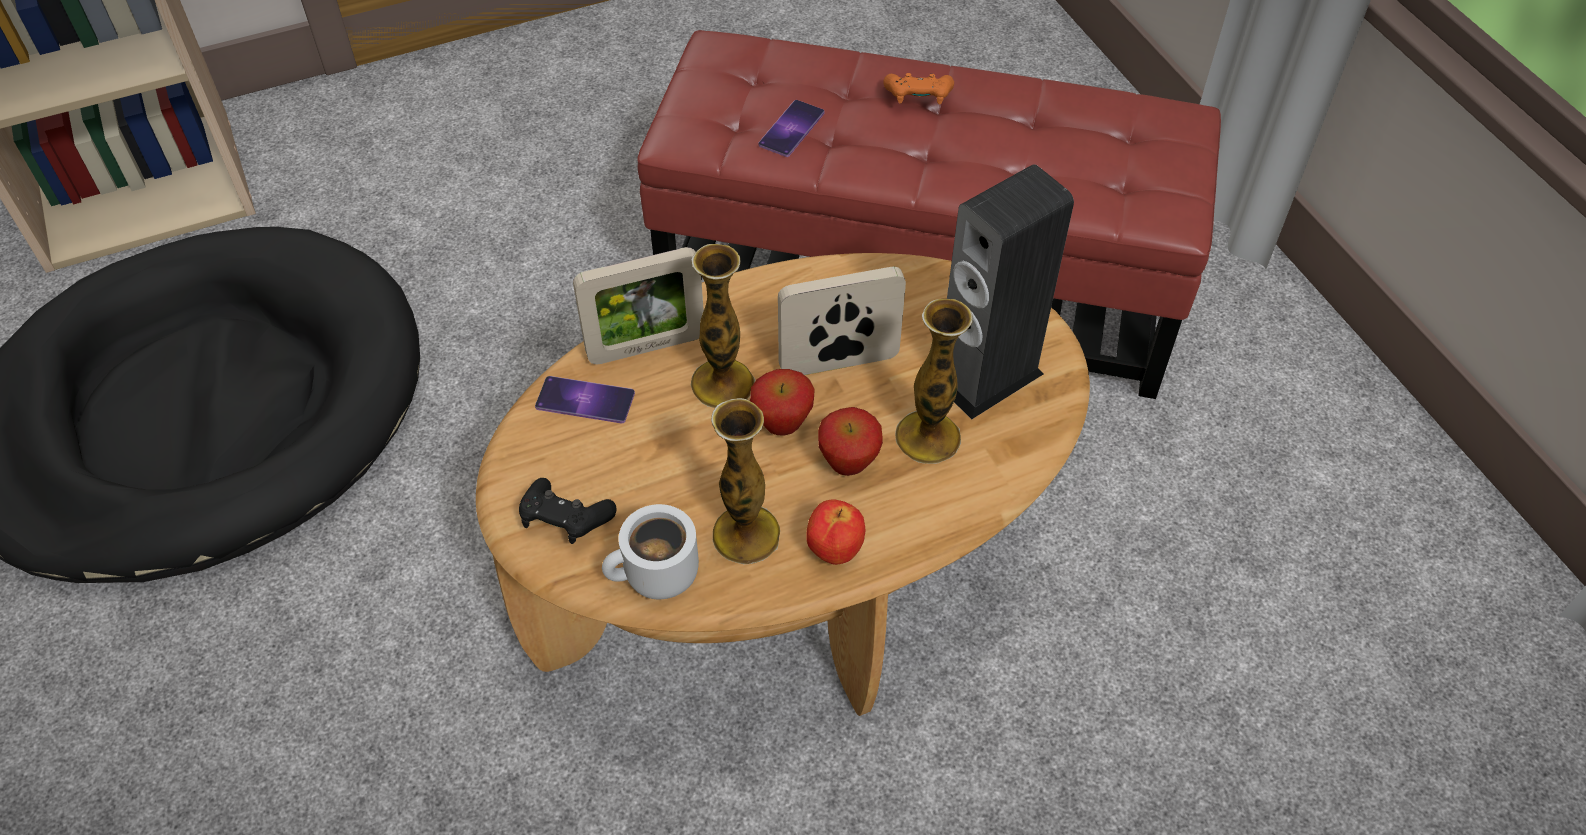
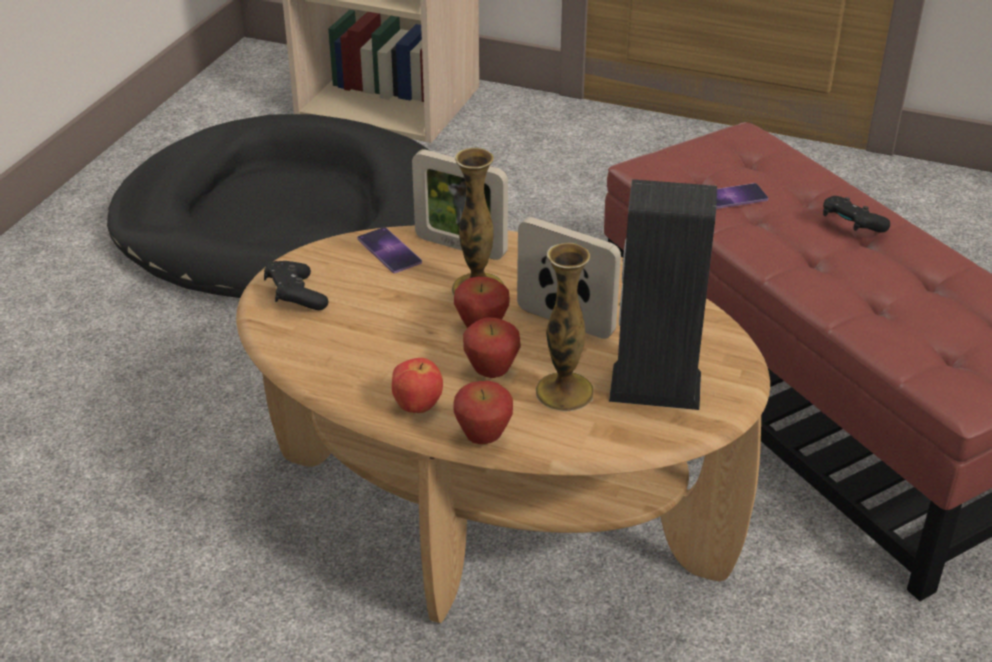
camera: 45 degrees right, 15 degrees down
white mug [602,504,699,599] -> none
vase [711,398,780,564] -> none
orange game controller [883,73,954,104] -> black game controller [823,196,890,233]
none -> apple [453,381,513,444]

